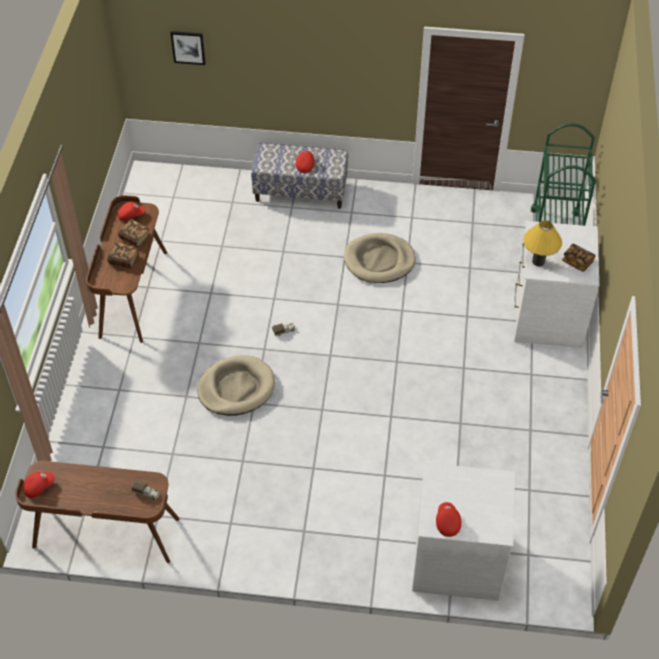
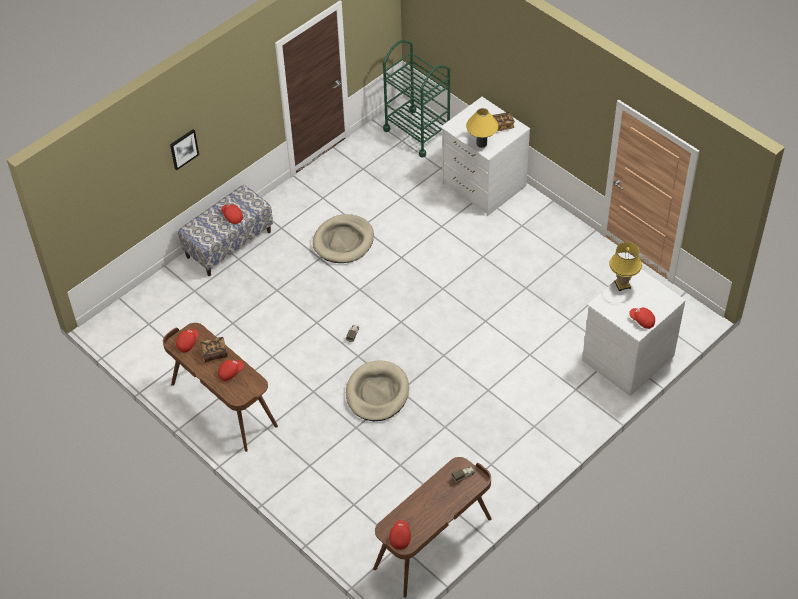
camera: 50 degrees left, 0 degrees up
book [107,242,139,269] -> red cap [218,360,244,381]
picture [170,31,206,65] -> picture moved to [170,129,199,170]
none -> yellow table lamp [609,242,642,291]

